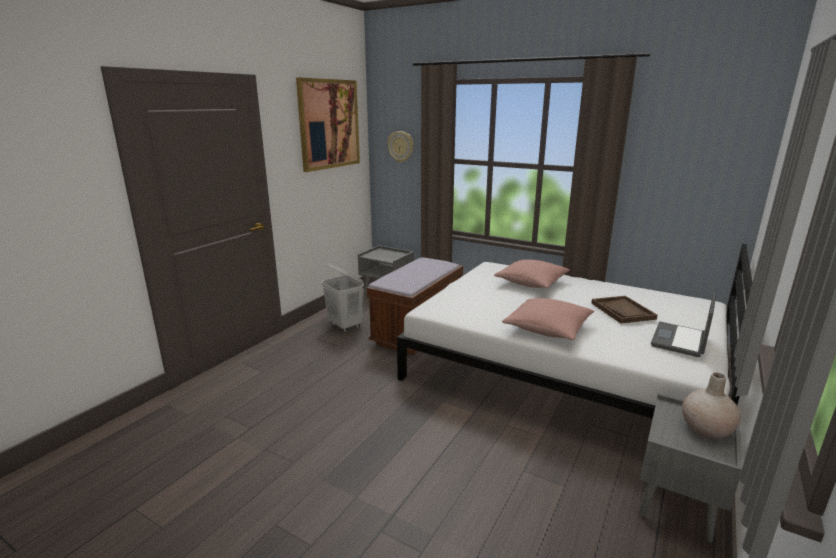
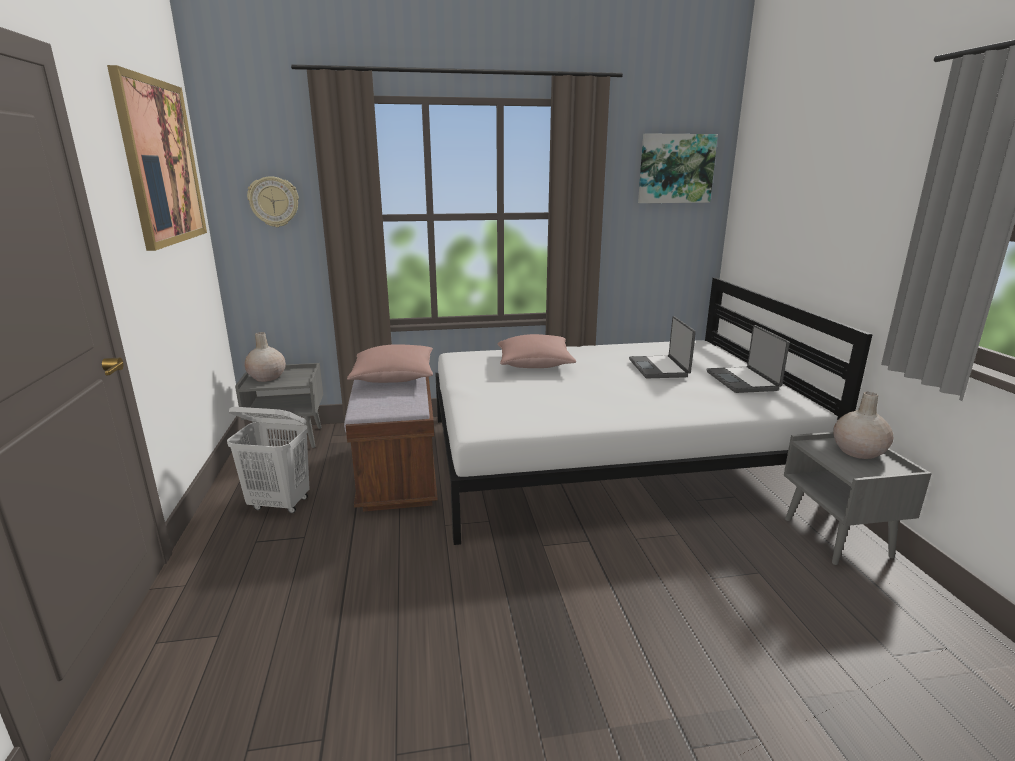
camera: 40 degrees left, 0 degrees up
pink pillow [502,298,594,340] -> pink pillow moved to [347,344,433,383]
brown tray [591,296,657,324] -> laptop [629,316,696,378]
none -> beige vase [244,332,286,382]
none -> picture [638,133,718,203]

